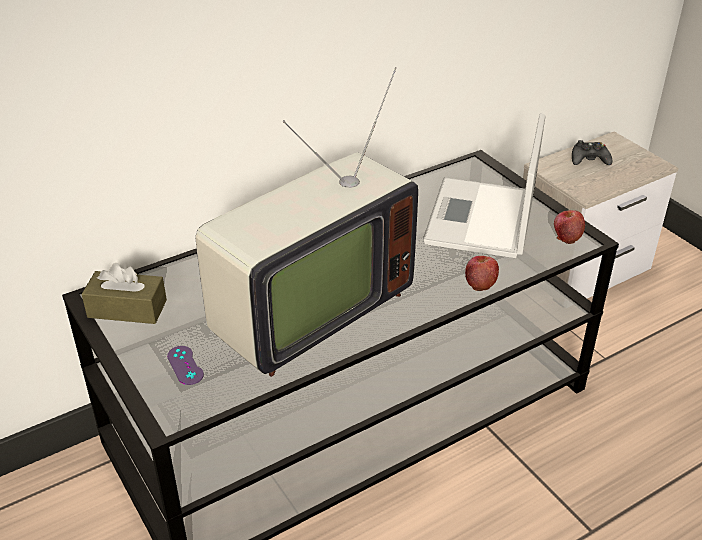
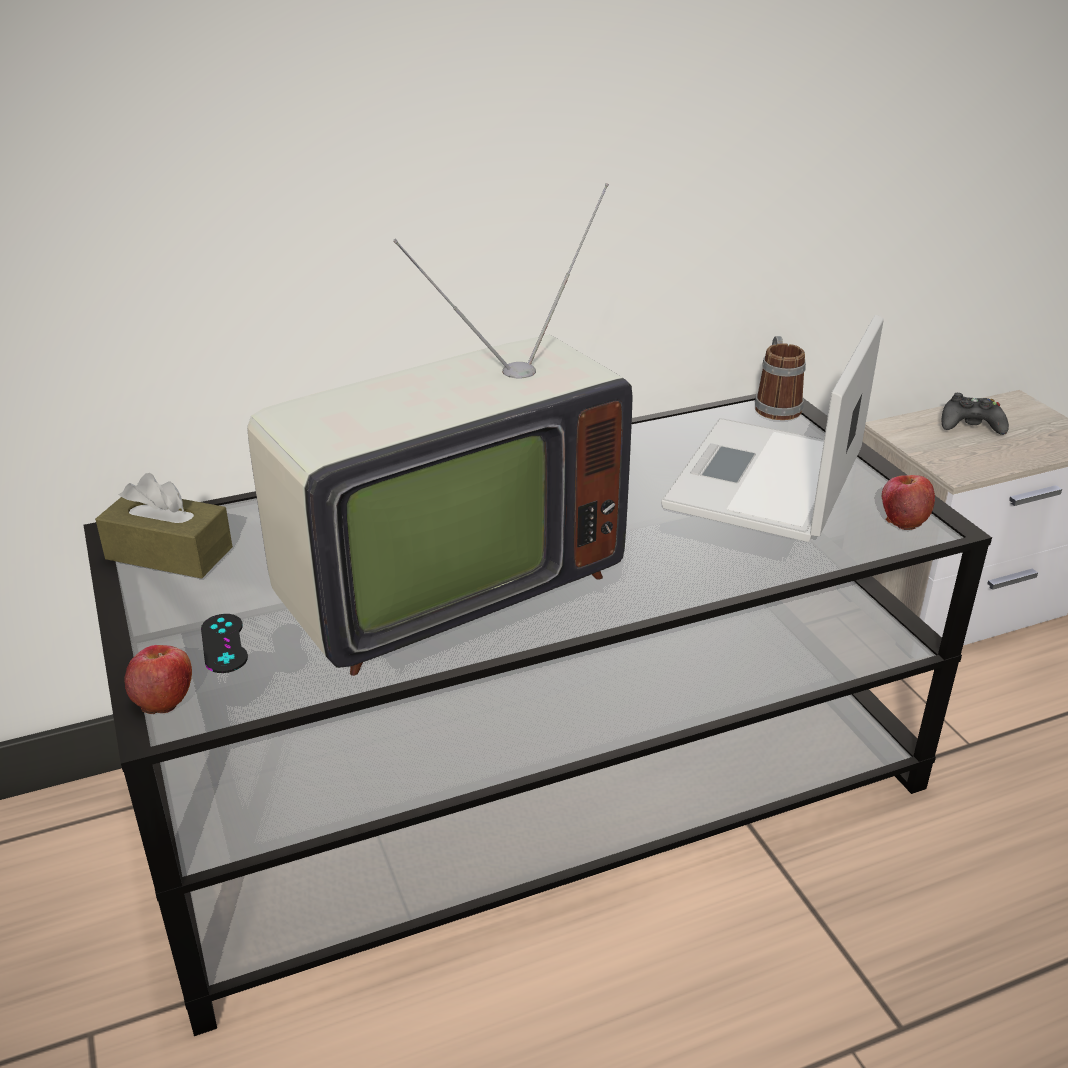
camera: 10 degrees right, 5 degrees down
purple game controller [167,346,204,385] -> black game controller [201,614,248,673]
apple [465,256,499,291] -> apple moved to [124,645,192,714]
none -> mug [755,336,806,420]

